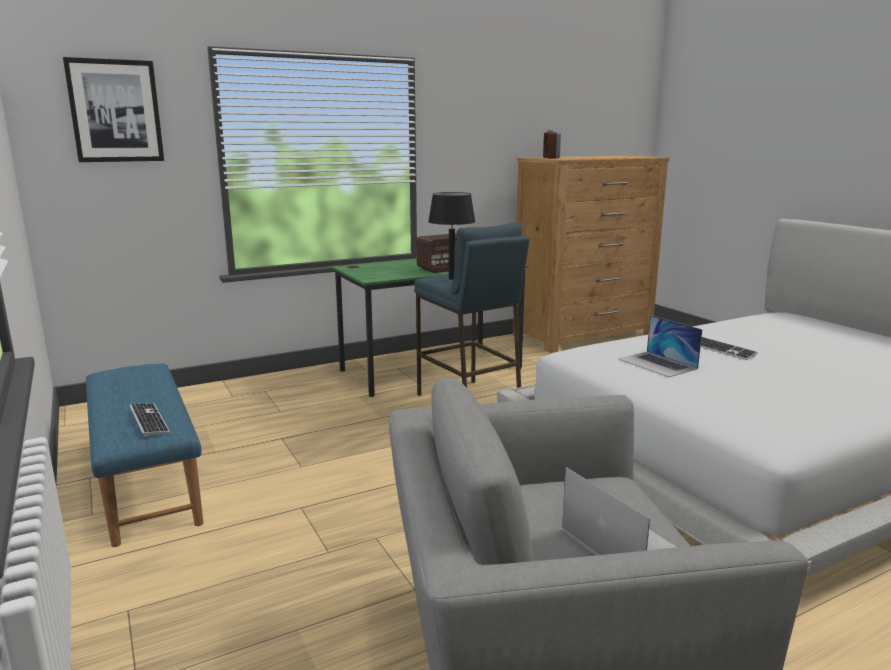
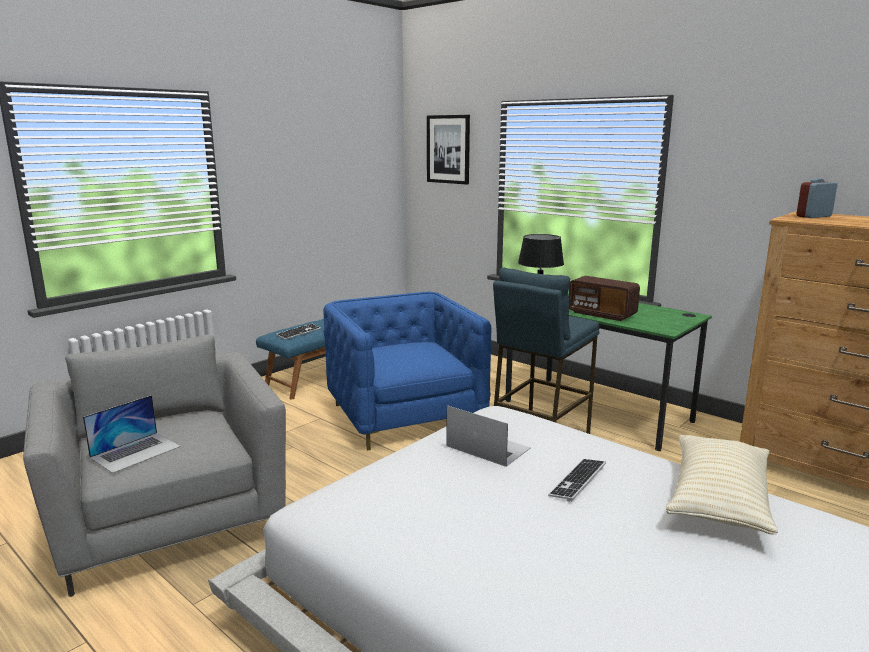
camera: 70 degrees right, 0 degrees up
laptop [619,315,703,377] -> laptop turned 90 degrees clockwise [446,405,531,467]
none -> blue armchair [323,292,492,451]
none -> beige pillow [666,435,778,534]

